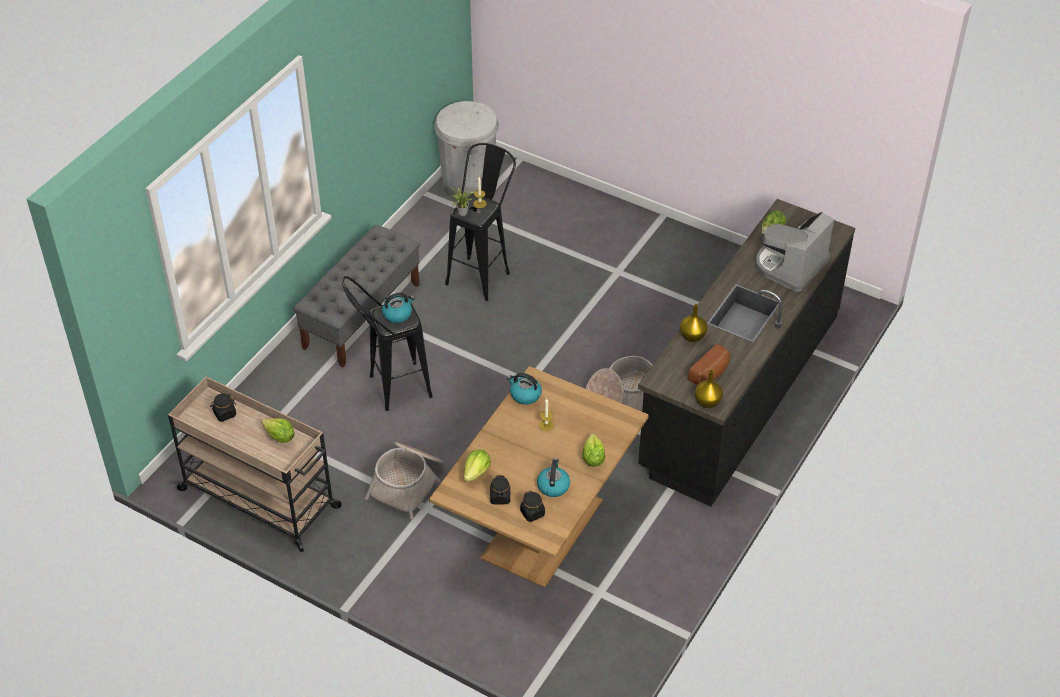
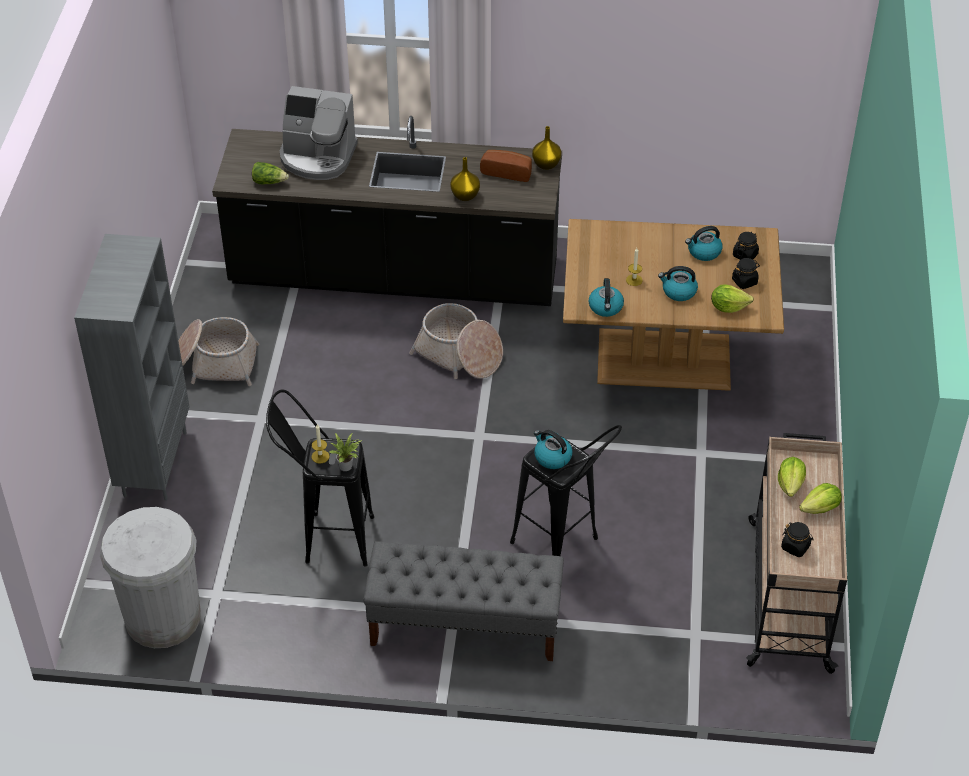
camera: 115 degrees left, 0 degrees up
basket [365,442,444,519] -> basket moved to [178,317,259,386]
lettuce [582,433,605,467] -> lettuce moved to [799,483,842,514]
none -> grey bookcase [74,234,190,501]
none -> kettle [658,266,698,301]

